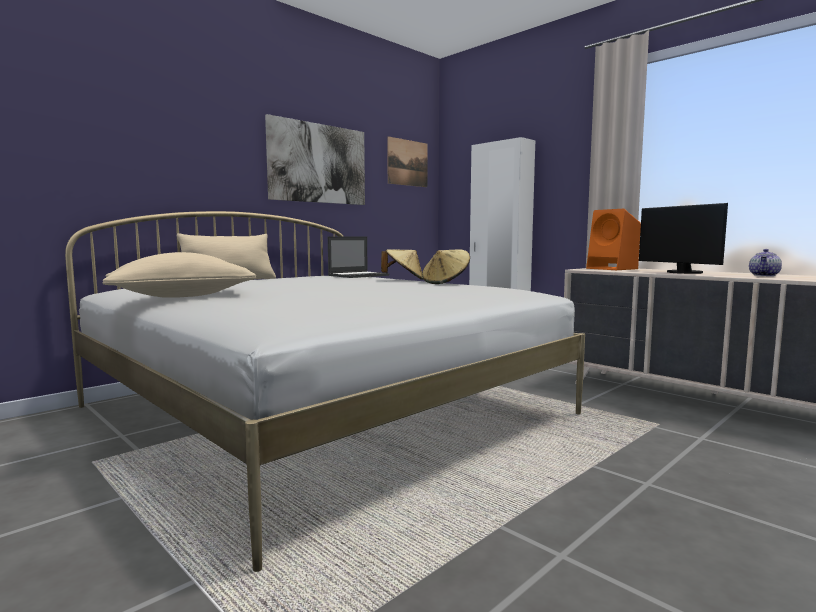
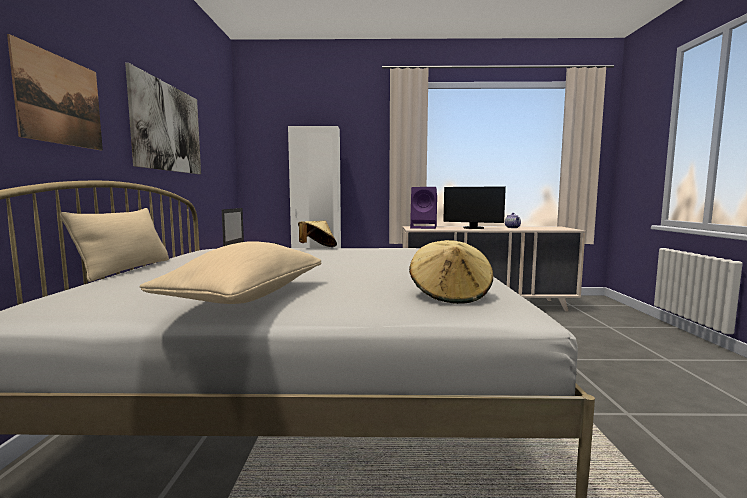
camera: 45 degrees left, 0 degrees up
picture [387,136,428,187] -> picture moved to [7,34,103,151]
beige hat [422,249,470,284] -> beige hat moved to [409,240,493,304]
orange speaker [586,209,641,270] -> purple speaker [410,187,437,229]

